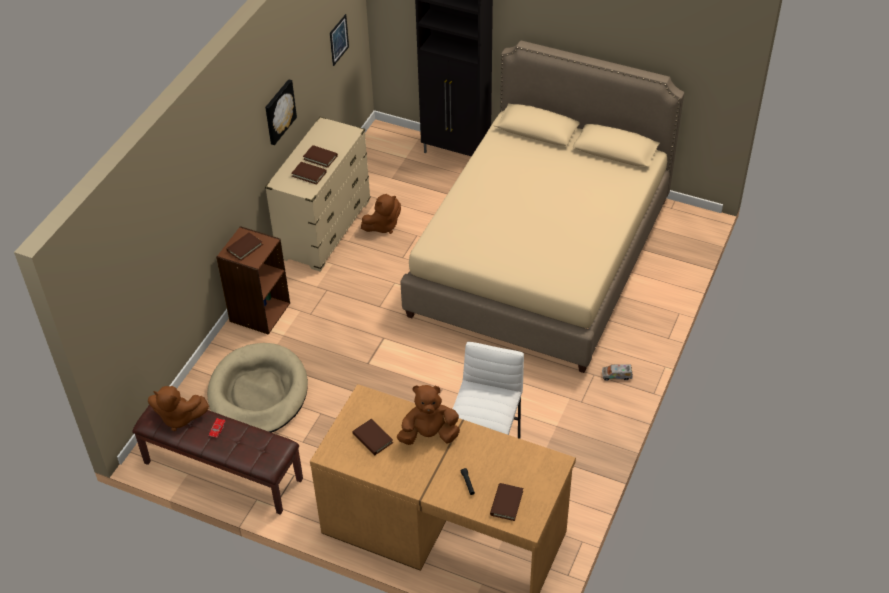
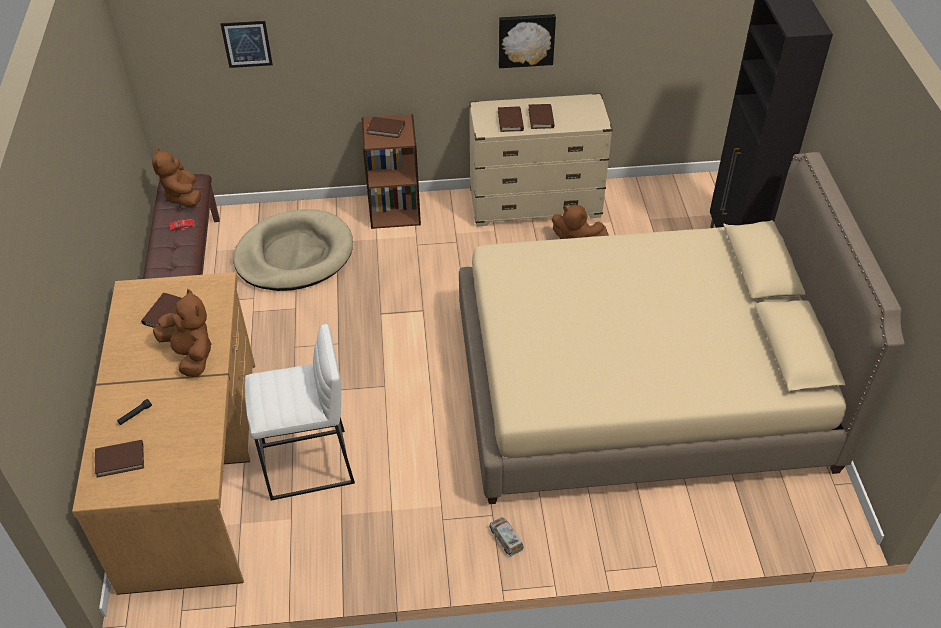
camera: 60 degrees right, 0 degrees up
picture [330,14,349,66] -> picture moved to [220,21,273,68]

